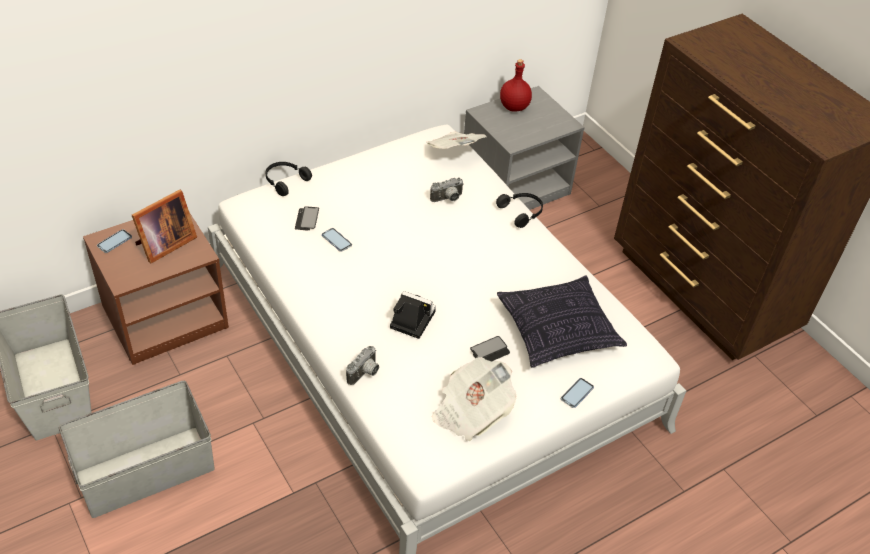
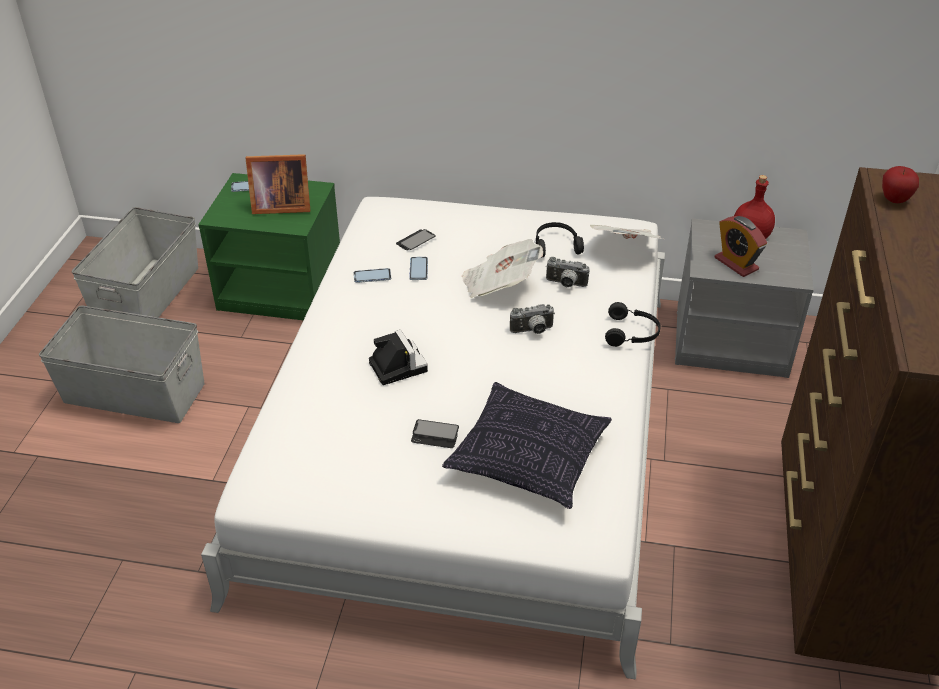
camera: 45 degrees right, 5 degrees down
brown nightstand [83,212,229,365] -> green nightstand [198,173,340,320]
black headphones [266,162,312,196] -> black headphones moved to [536,222,584,257]
camera [346,346,379,385] -> camera moved to [510,304,555,334]
newspaper [432,357,516,441] -> newspaper moved to [462,239,543,298]
phone [561,378,594,408] -> phone moved to [353,268,391,283]
none -> alarm clock [715,216,767,277]
none -> apple [882,166,919,203]

